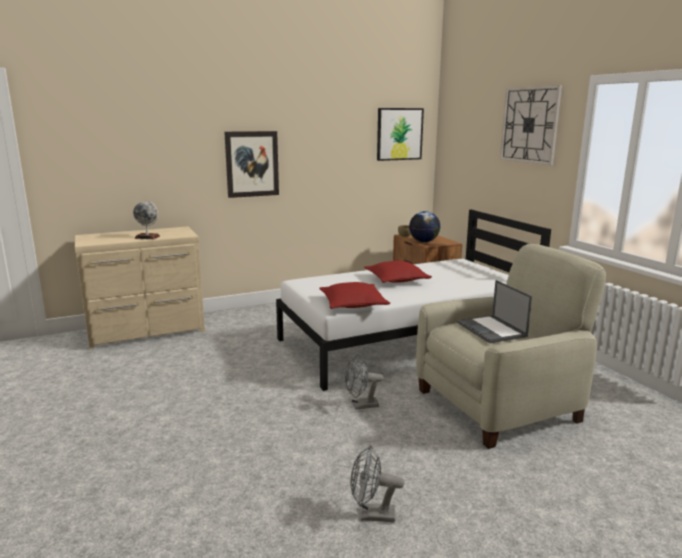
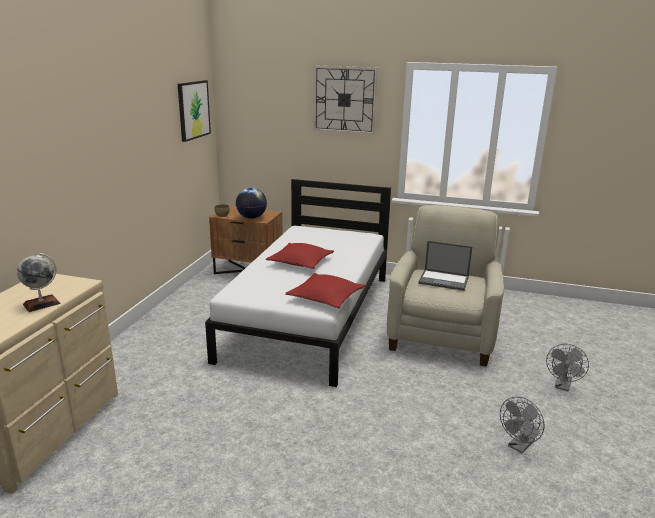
camera: 50 degrees left, 5 degrees up
picture [224,131,279,198] -> none
grey fan [345,355,384,410] -> grey fan moved to [546,344,589,391]

